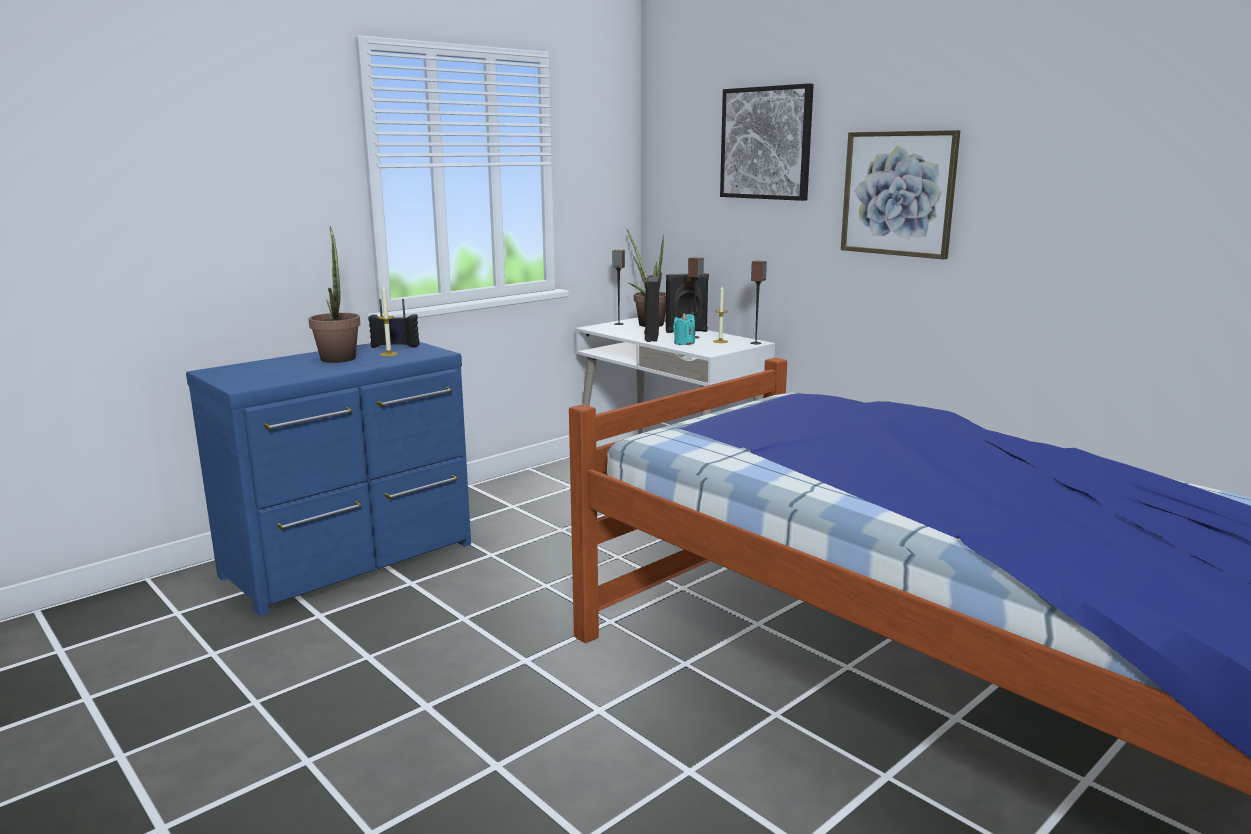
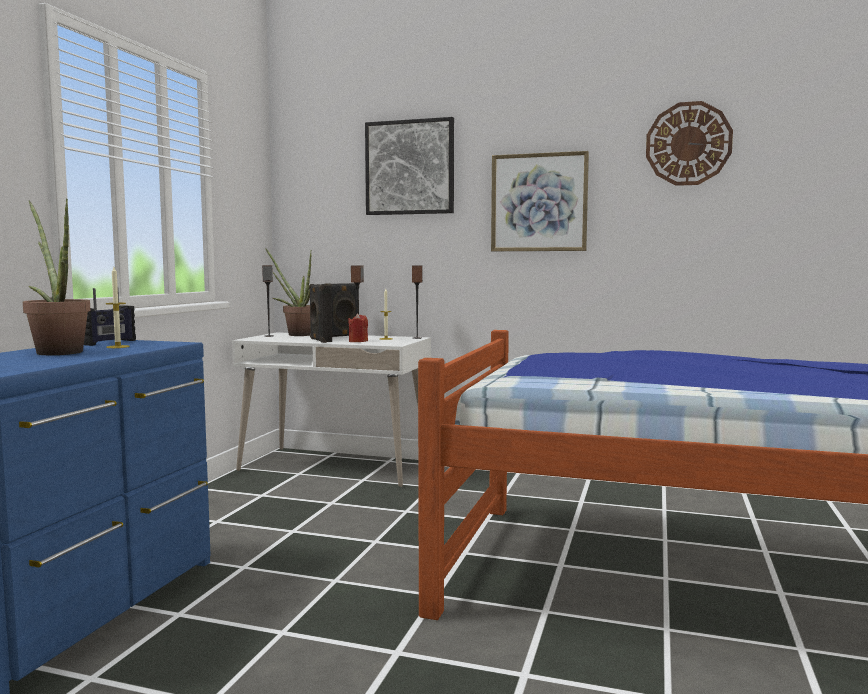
camera: 30 degrees left, 10 degrees down
radio [368,299,419,348] -> radio turned 150 degrees clockwise [84,288,136,346]
turquoise candle [673,313,695,345] -> red candle [348,313,368,342]
none -> wall clock [646,101,733,186]

